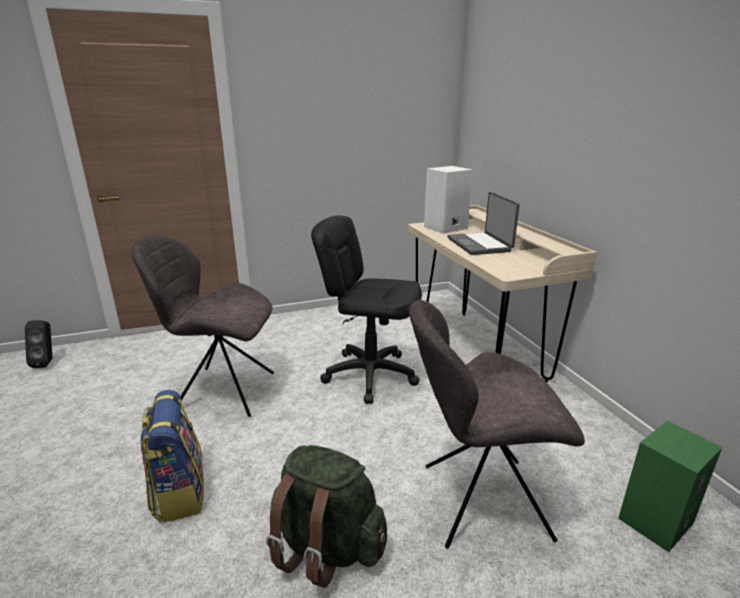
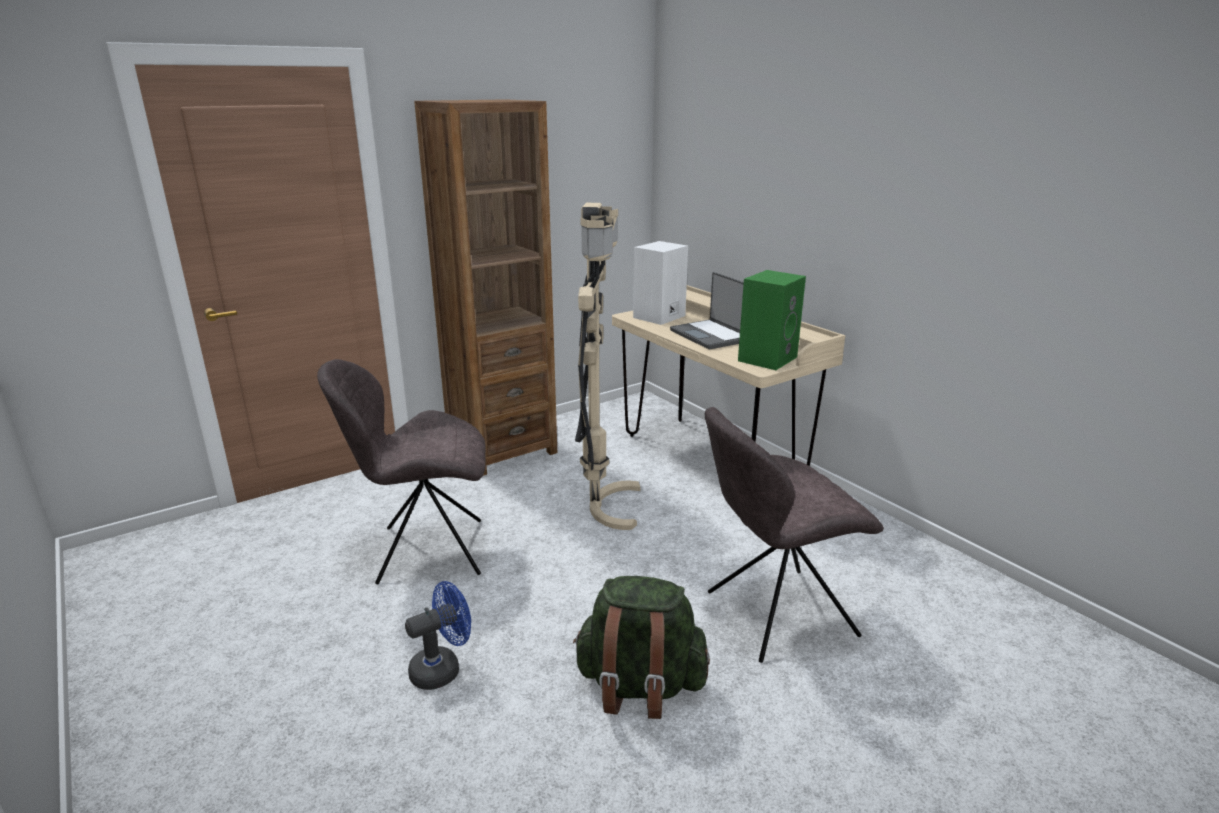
camera: 15 degrees left, 0 degrees up
black speaker [25,320,52,368] -> none
backpack [140,390,204,523] -> blue fan [405,581,471,690]
black office chair [311,215,422,404] -> beige floor lamp [575,203,641,530]
green speaker [618,421,722,552] -> green speaker moved to [738,270,806,370]
none -> brown bookcase [414,99,557,476]

